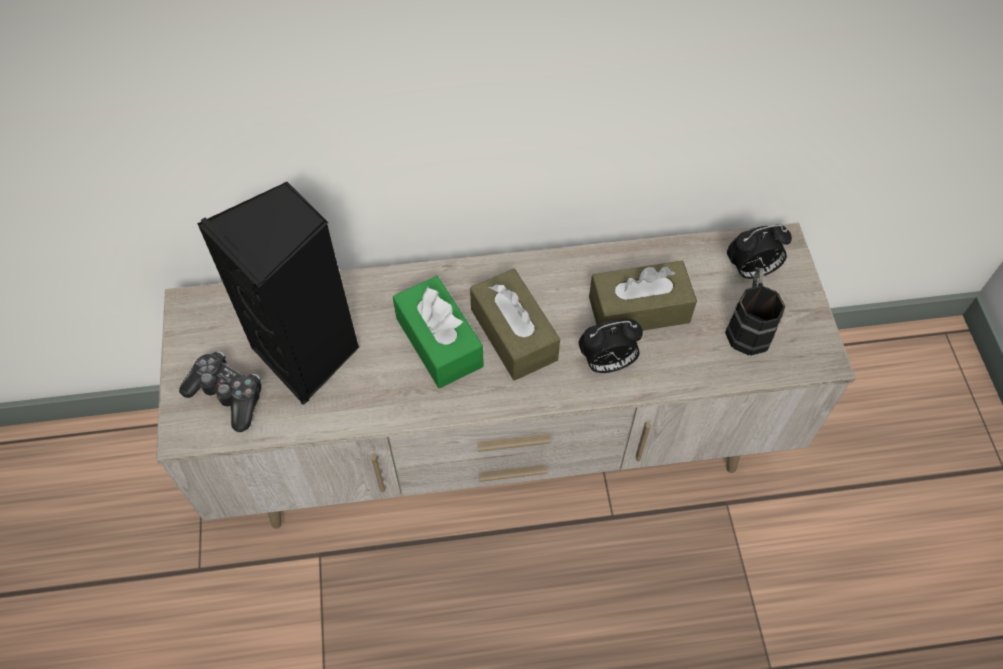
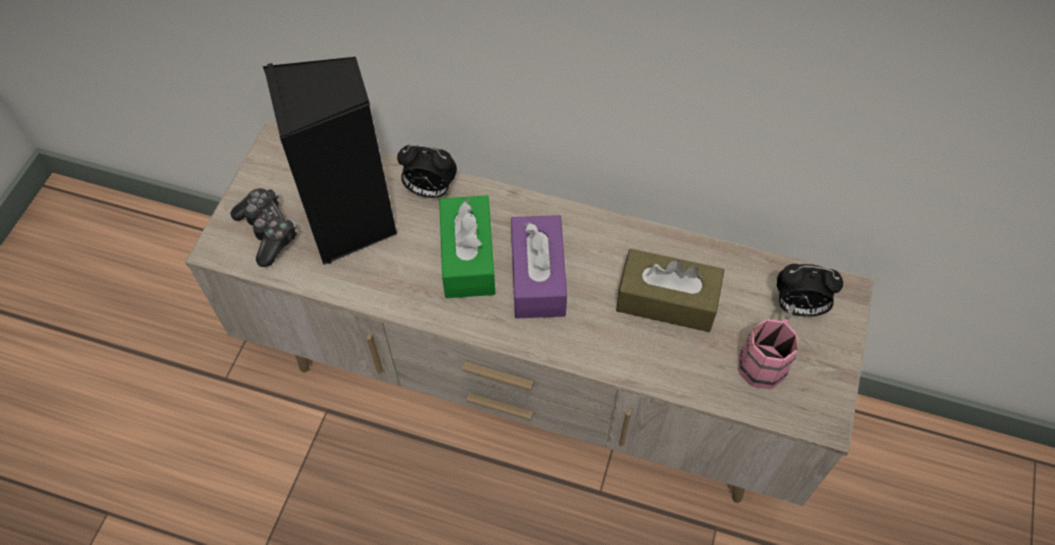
camera: 25 degrees right, 0 degrees up
brown tissue box [470,269,560,381] -> purple tissue box [511,215,567,319]
alarm clock [579,319,643,373] -> alarm clock moved to [397,145,457,198]
black mug [725,268,785,356] -> pink mug [738,304,798,389]

